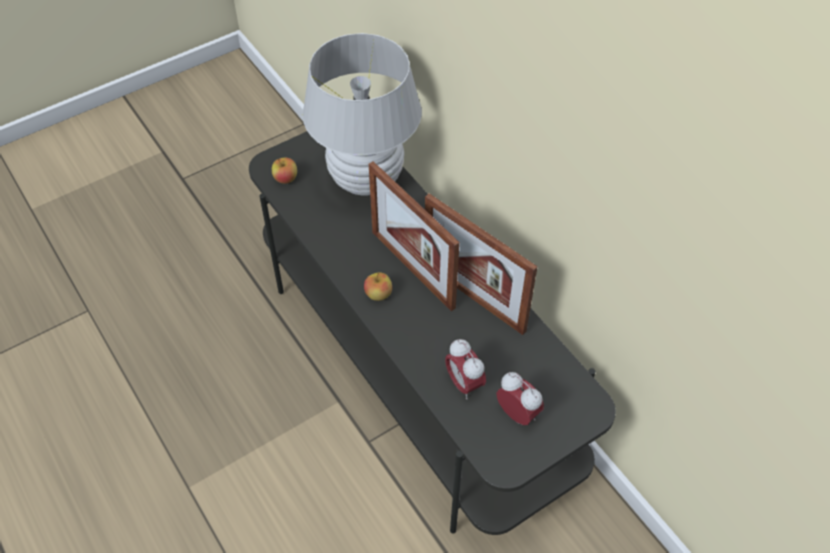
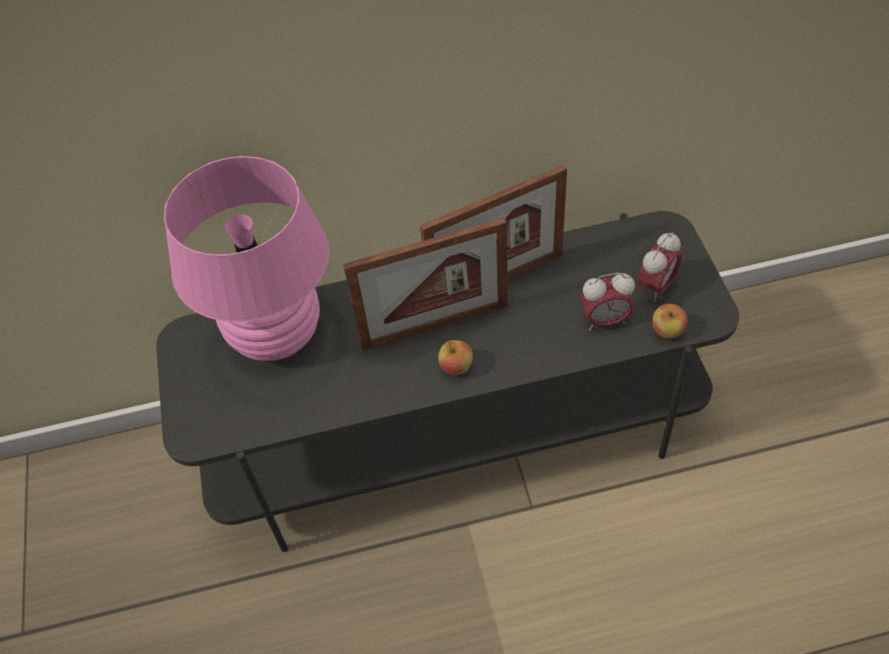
camera: 65 degrees left, 0 degrees up
apple [272,158,297,184] -> apple moved to [652,304,688,339]
white table lamp [302,33,422,196] -> pink table lamp [164,156,329,361]
alarm clock [496,372,544,425] -> alarm clock turned 150 degrees clockwise [638,232,682,302]

